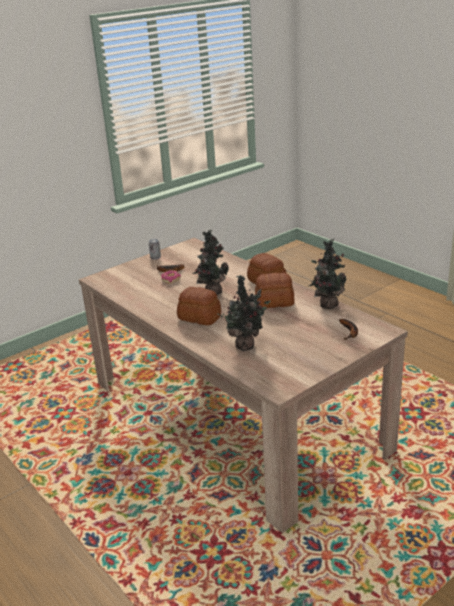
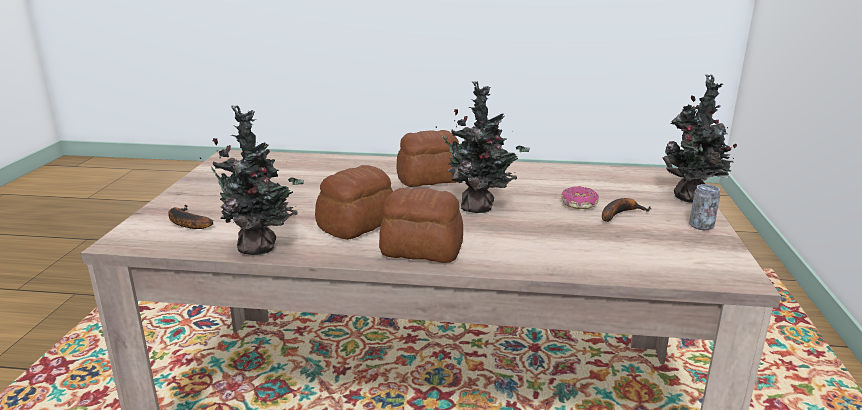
camera: 135 degrees right, 5 degrees down
potted plant [217,275,271,351] -> potted plant moved to [662,74,737,203]

